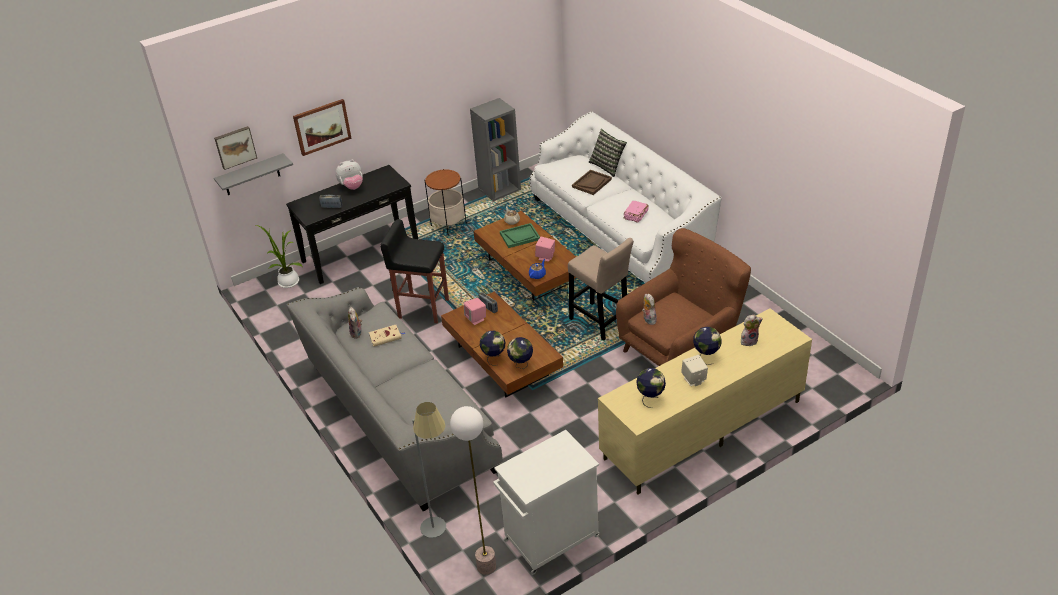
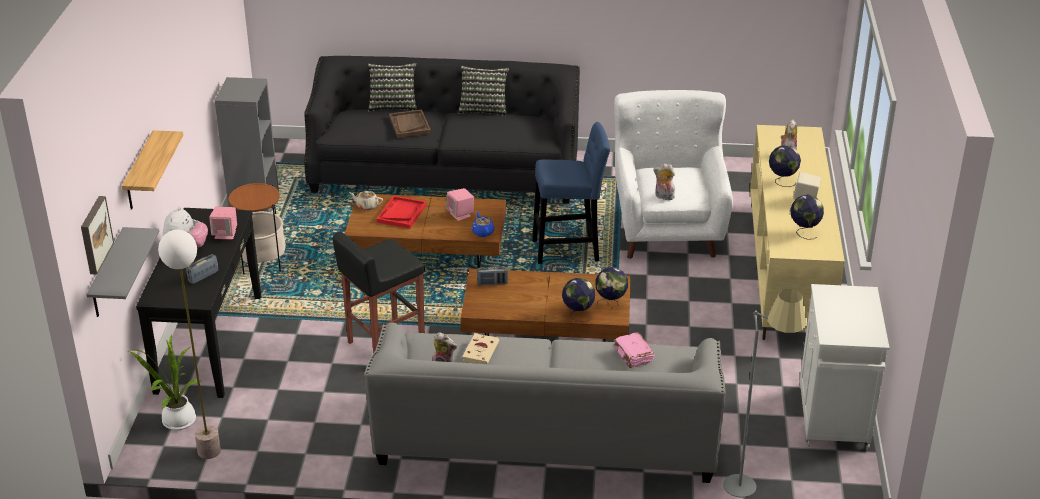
camera: 55 degrees left, 5 degrees down
picture [293,99,352,156] -> shelf [122,130,183,209]
floor lamp [450,406,496,575] -> floor lamp moved to [158,230,221,459]
pink speaker [464,298,486,325] -> pink speaker moved to [209,207,237,240]
green tray [500,223,540,248] -> red tray [377,196,427,229]
white sofa [530,112,722,283] -> black sofa [304,56,580,204]
beige stool [568,238,634,341] -> blue stool [532,122,610,264]
brown armchair [616,228,751,366] -> white armchair [614,90,733,259]
pink book [624,201,649,223] -> pink book moved to [614,332,654,368]
none -> pillow [458,66,509,116]

